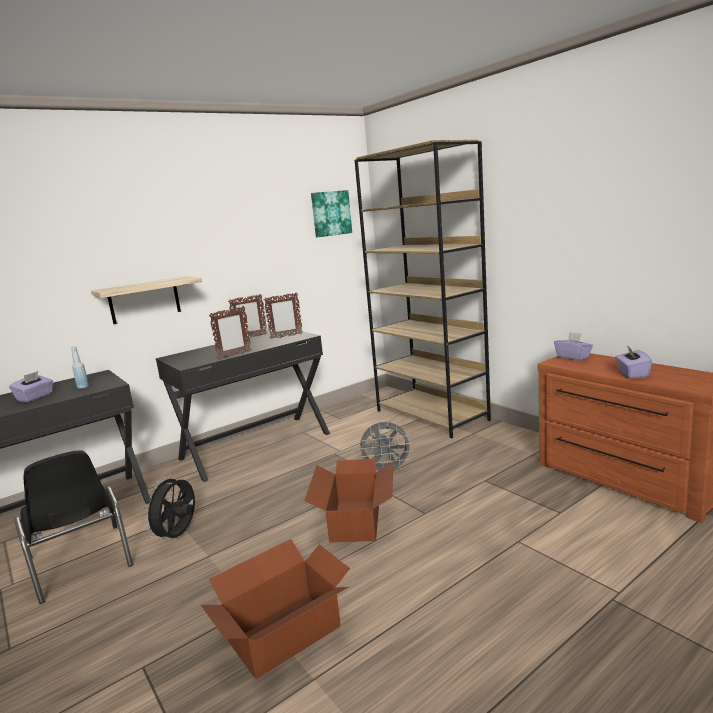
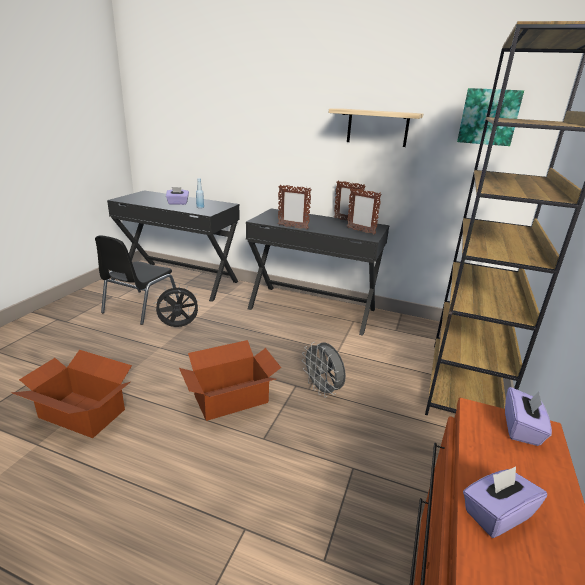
camera: 55 degrees right, 10 degrees up
shelf [91,276,202,324] -> shelf moved to [329,108,423,147]

